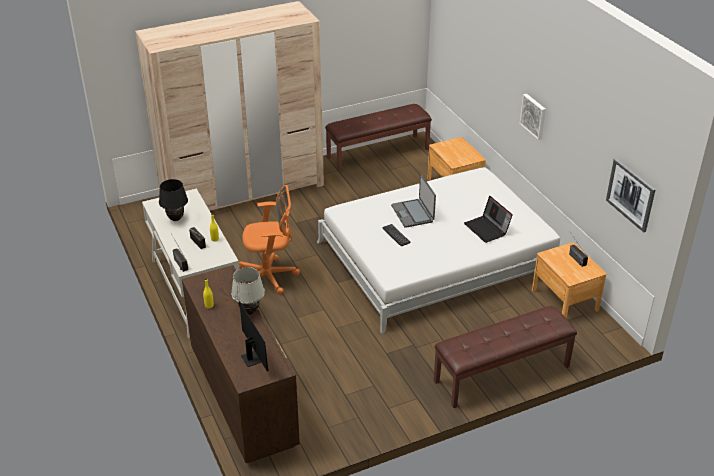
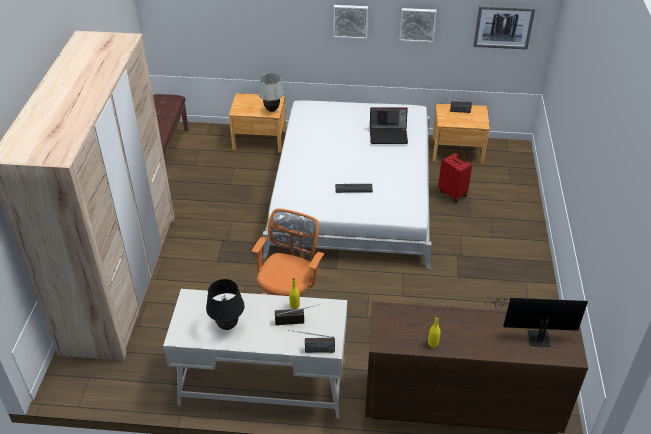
camera: 60 degrees left, 5 degrees up
white table lamp [231,267,265,315] -> white table lamp moved to [258,73,284,112]
laptop [391,174,436,228] -> none
brown bench [434,306,577,408] -> none
none -> picture [400,8,436,42]
none -> red suitcase [438,147,472,203]

